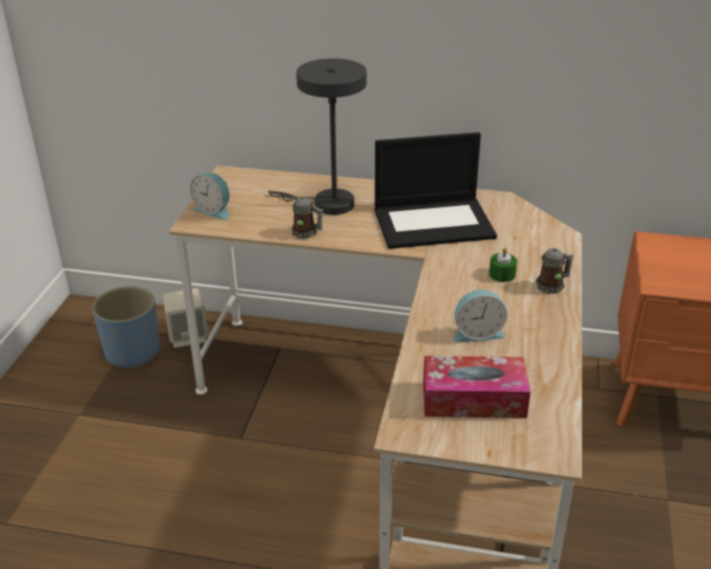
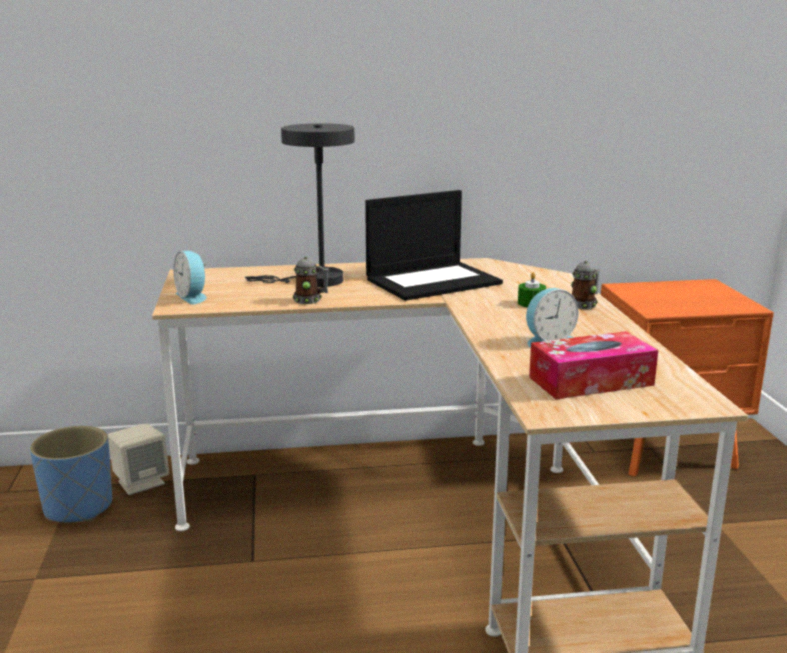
camera: 20 degrees left, 15 degrees down
alarm clock [190,173,229,220] -> alarm clock turned 45 degrees clockwise [173,251,207,305]

